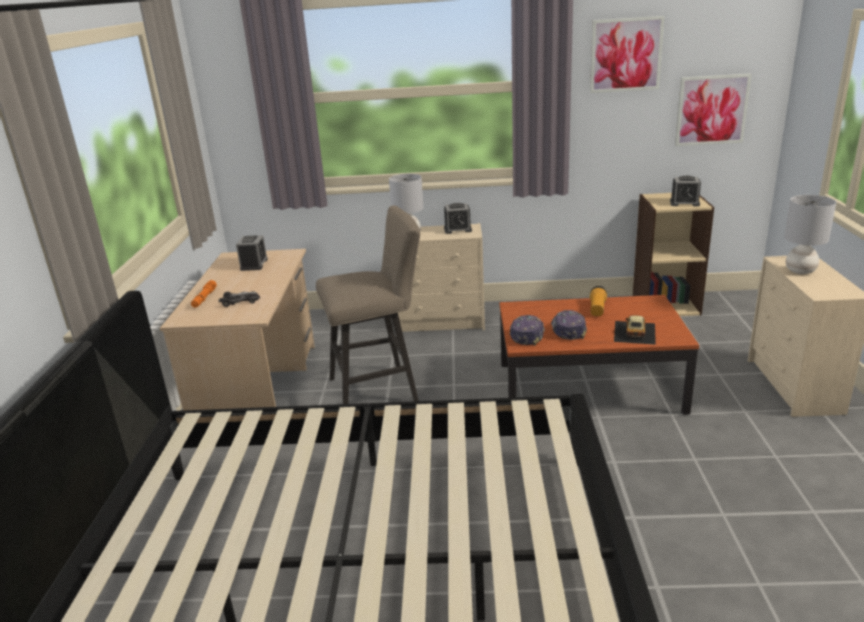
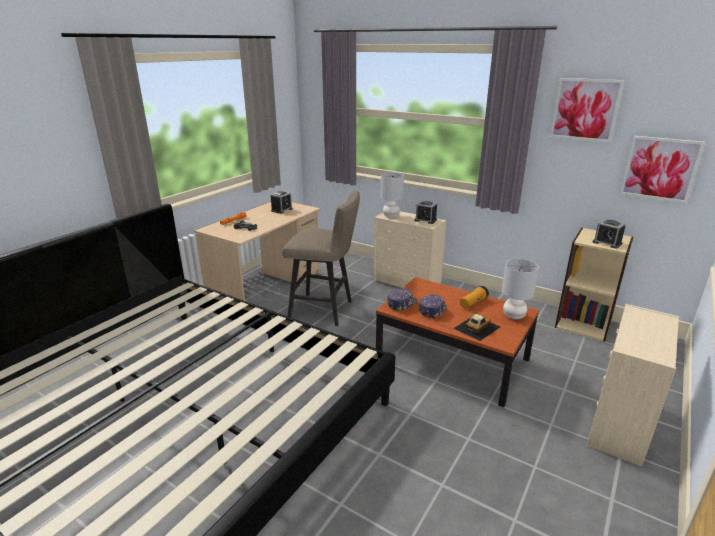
camera: 30 degrees right, 0 degrees up
grey table lamp [784,195,836,274] -> grey table lamp moved to [502,259,539,319]

